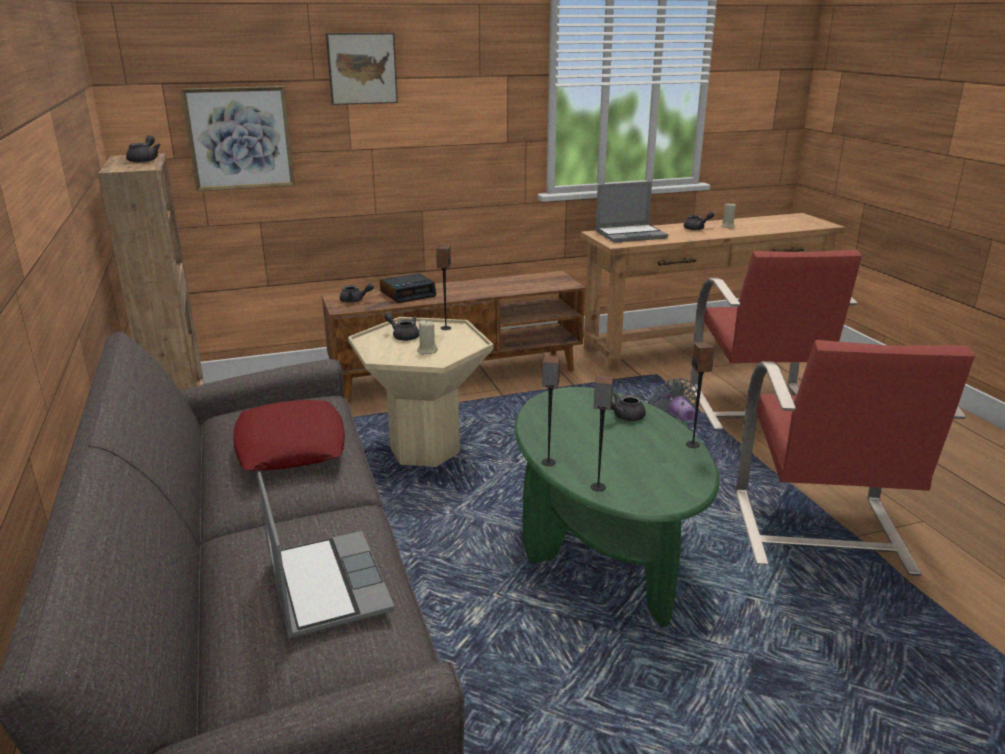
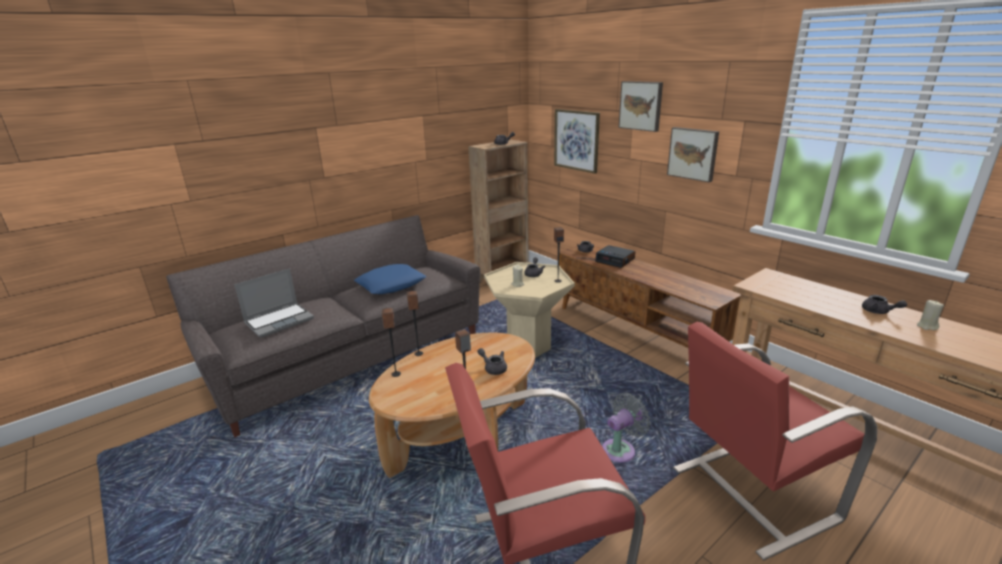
camera: 70 degrees right, 0 degrees up
red pillow [233,400,345,470] -> blue pillow [354,264,426,294]
green coffee table [515,387,720,628] -> brown coffee table [369,333,535,478]
laptop [595,182,668,243] -> none
none -> picture [667,127,719,182]

